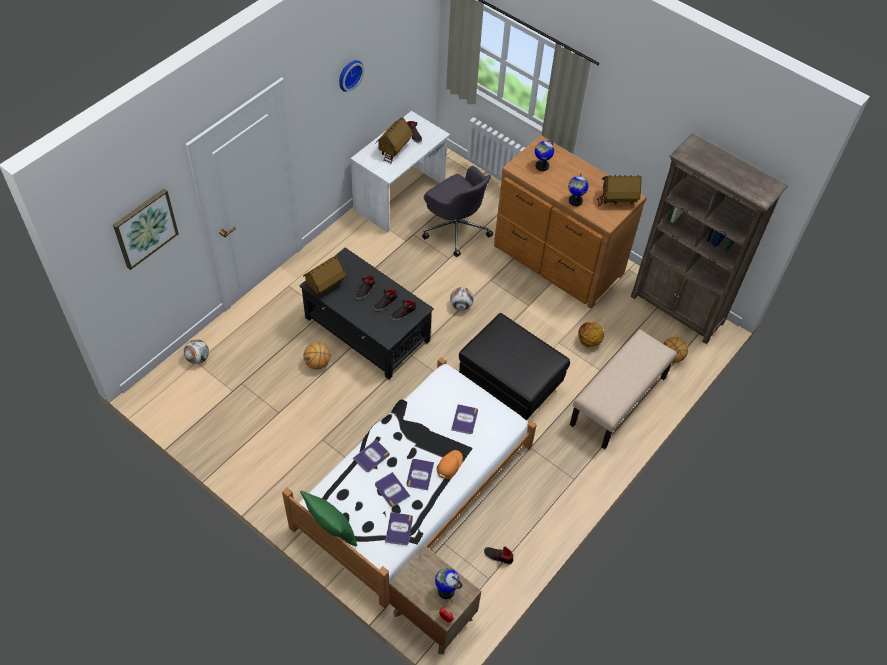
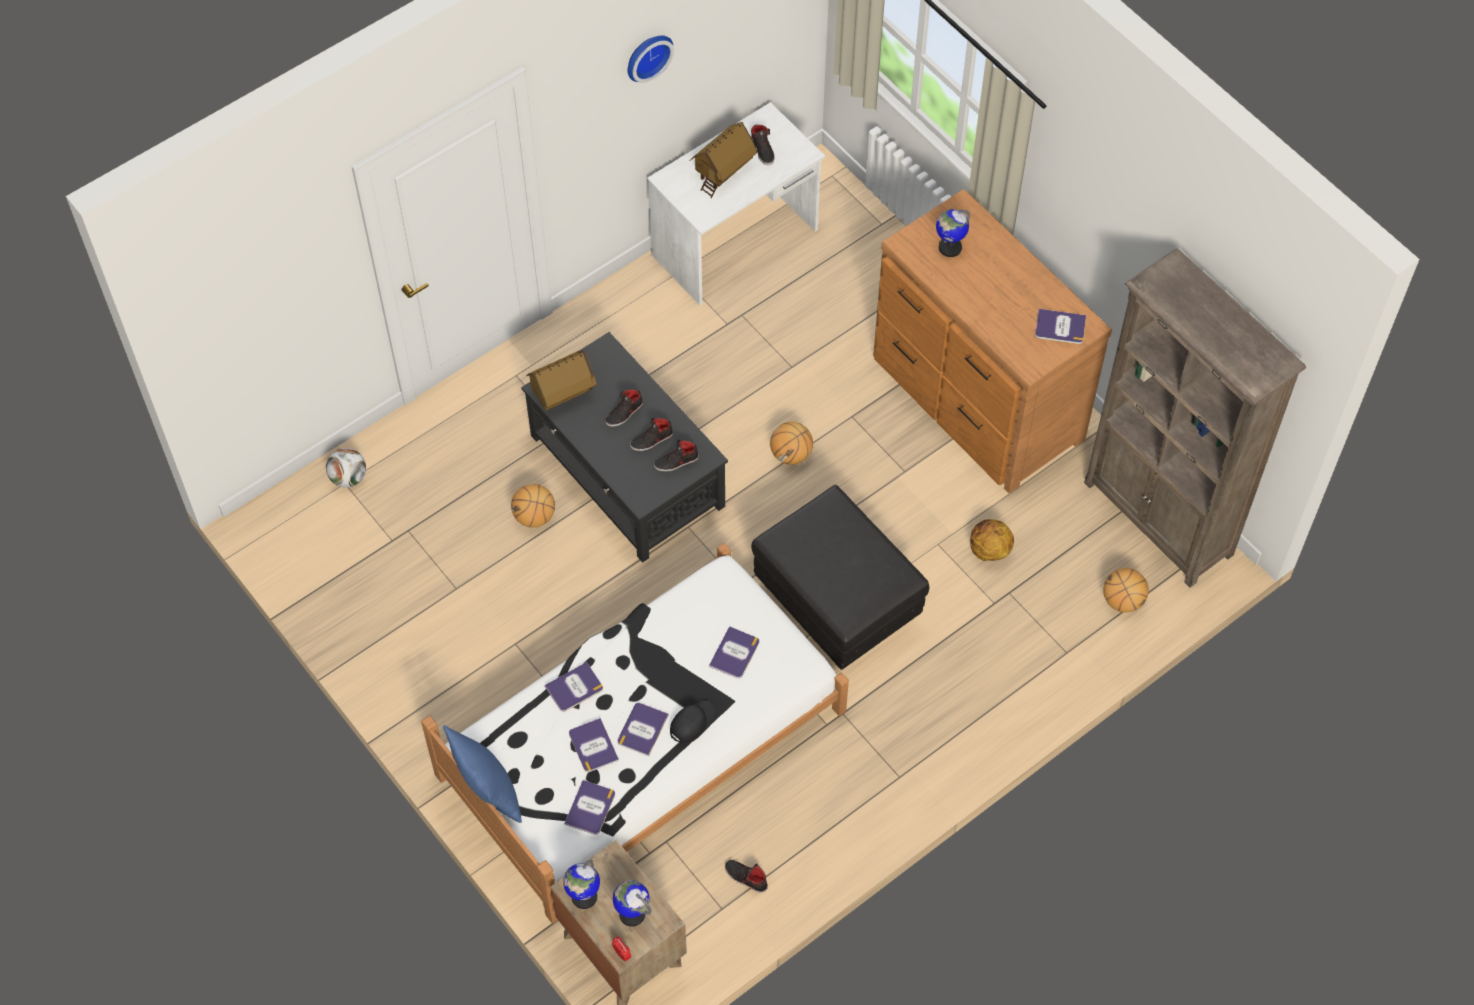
camera: 15 degrees right, 5 degrees up
picture [113,189,179,270] -> none
green pillow [300,490,357,546] -> blue pillow [443,725,522,823]
grey office chair [422,166,493,257] -> none
orange cap [437,450,463,479] -> black cap [670,700,716,744]
football [450,287,474,311] -> basketball [770,422,813,465]
globe [568,173,588,206] -> globe moved to [563,860,600,909]
beige bench [570,329,677,449] -> none
toy house [597,175,642,206] -> book [1035,309,1086,344]

